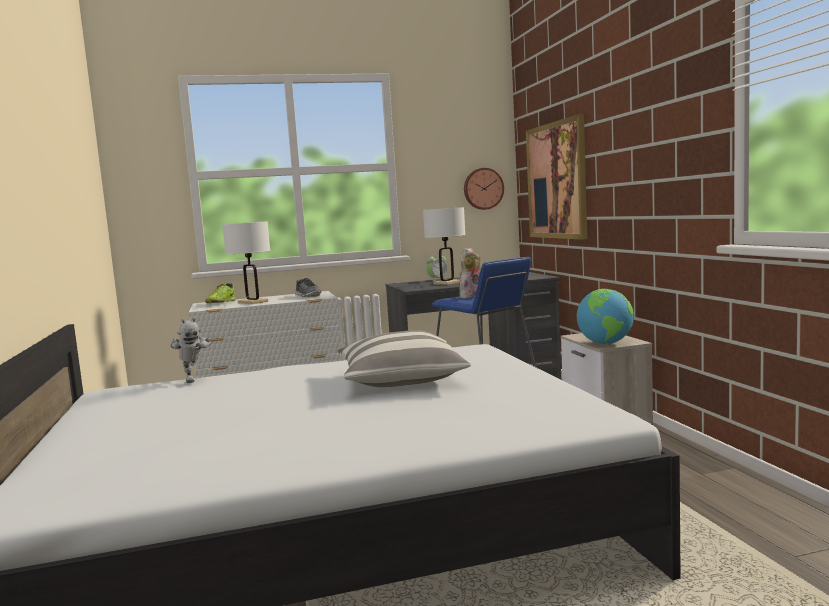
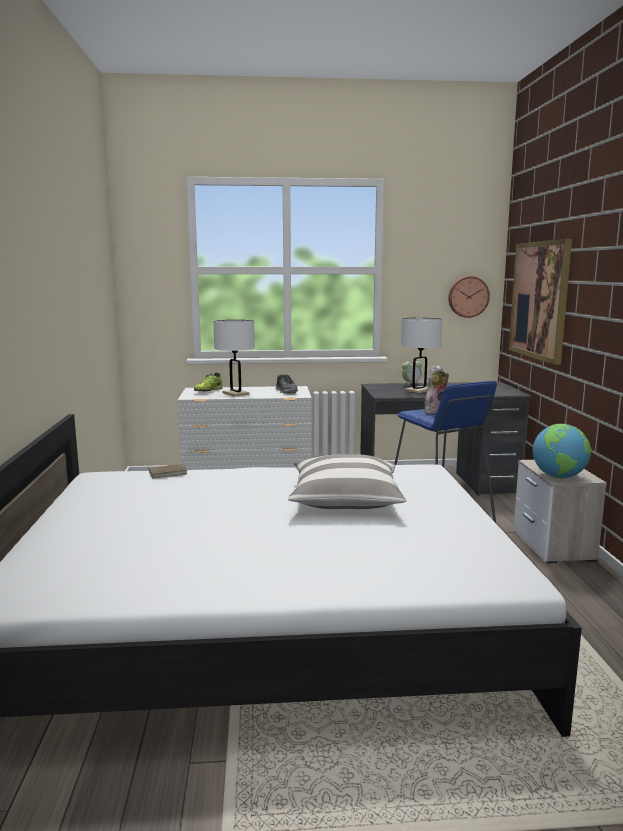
camera: 10 degrees right, 5 degrees up
toy robot [171,317,211,383] -> brown book [147,464,187,478]

